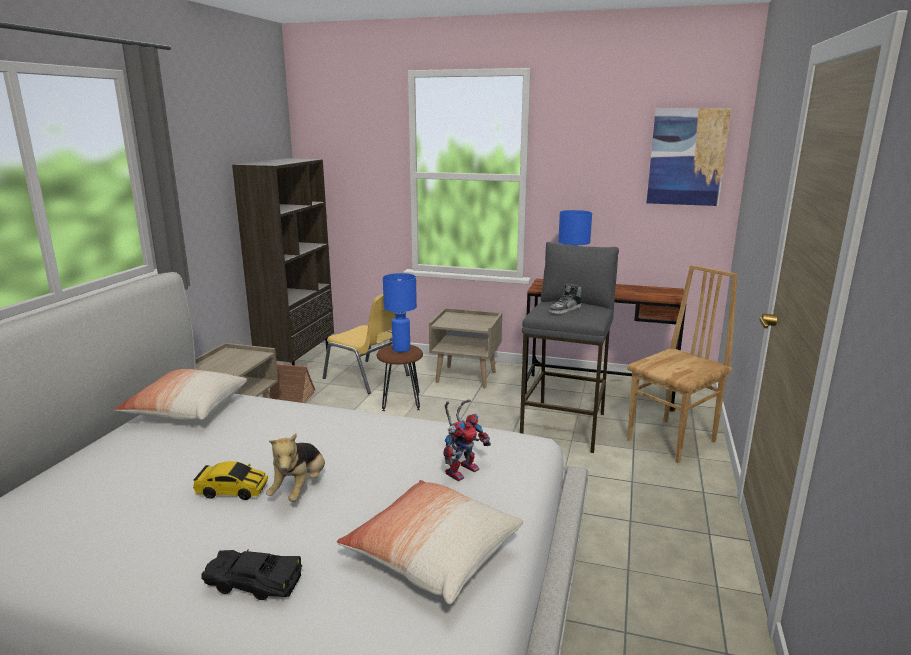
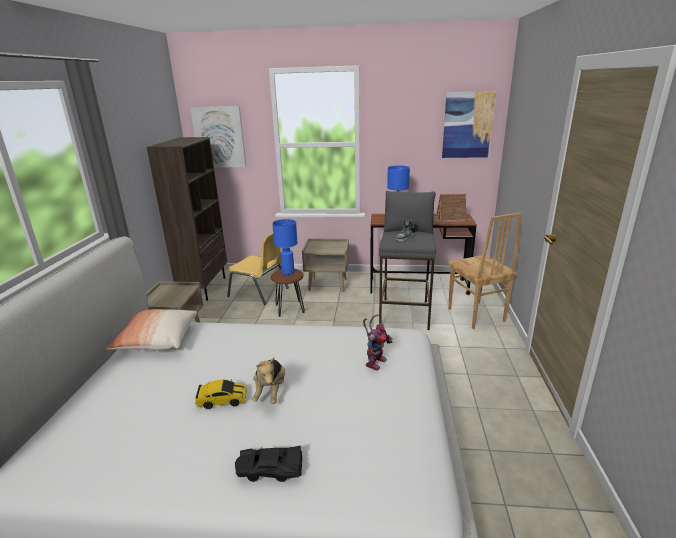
camera: 10 degrees left, 5 degrees up
toy house [269,364,315,403] -> toy house moved to [433,194,466,222]
pillow [337,480,523,604] -> none
brown chair [627,265,738,463] -> brown chair turned 120 degrees clockwise [448,213,522,329]
none -> picture [190,106,246,167]

